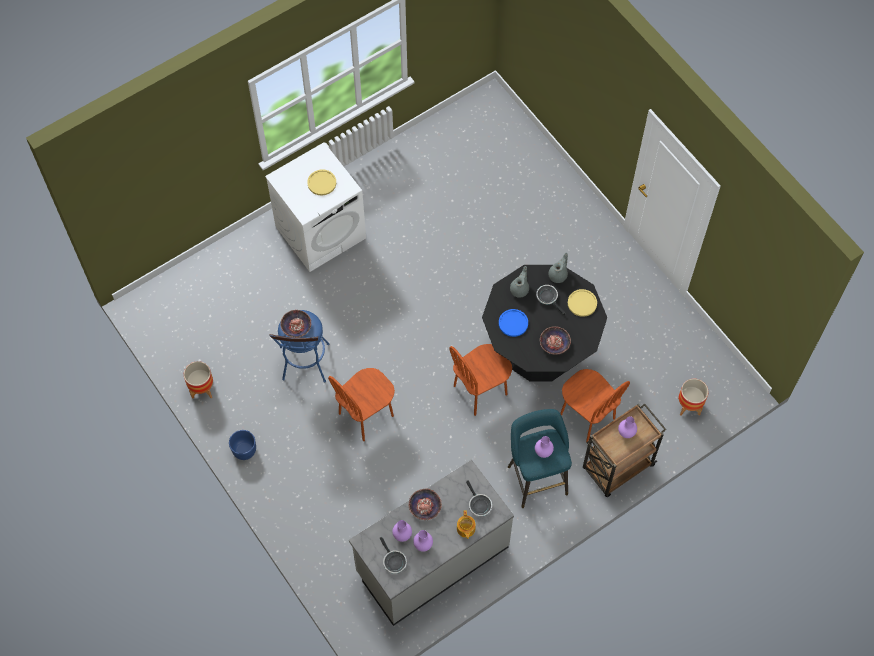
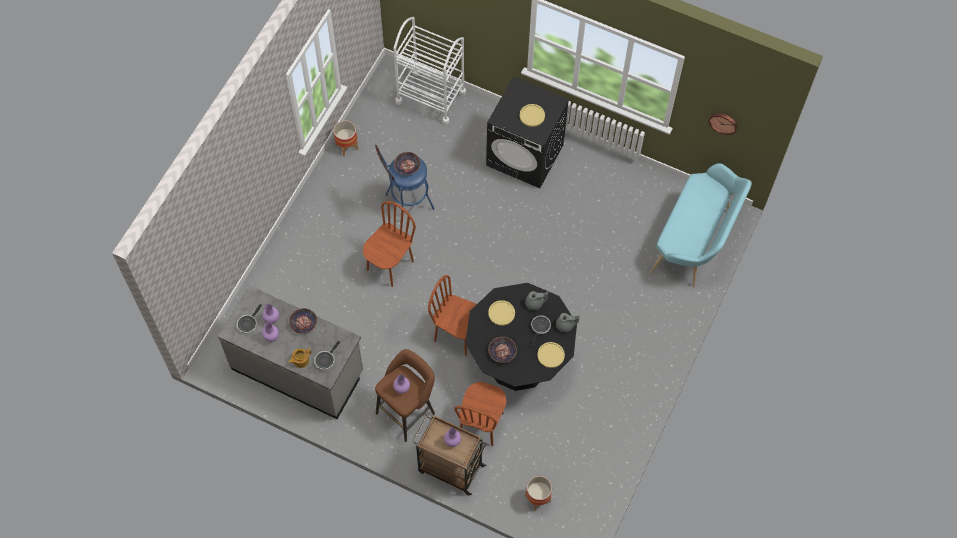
camera: 60 degrees right, 0 degrees up
blue planter [229,430,256,460] -> none
white washing machine [265,142,366,272] -> black washing machine [486,76,569,188]
brown chair [328,368,395,441] -> brown chair turned 105 degrees clockwise [363,201,416,287]
blue plate [499,309,528,337] -> yellow plate [488,300,515,326]
turquoise stool [508,409,572,508] -> brown stool [375,349,435,442]
none -> white cart [393,17,466,125]
none -> turquoise bench [650,163,752,287]
none -> wall clock [709,113,738,135]

